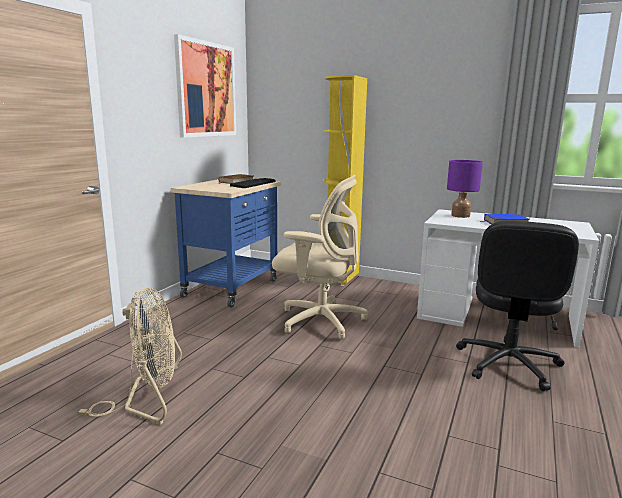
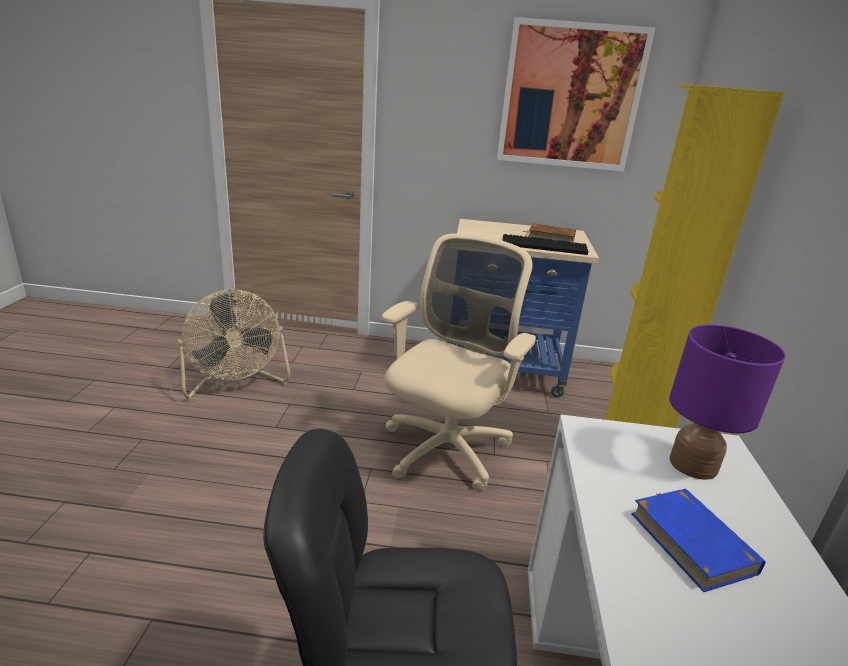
camera: 70 degrees right, 10 degrees up
beige office chair [272,175,368,339] -> beige office chair turned 150 degrees counterclockwise [382,233,536,491]

